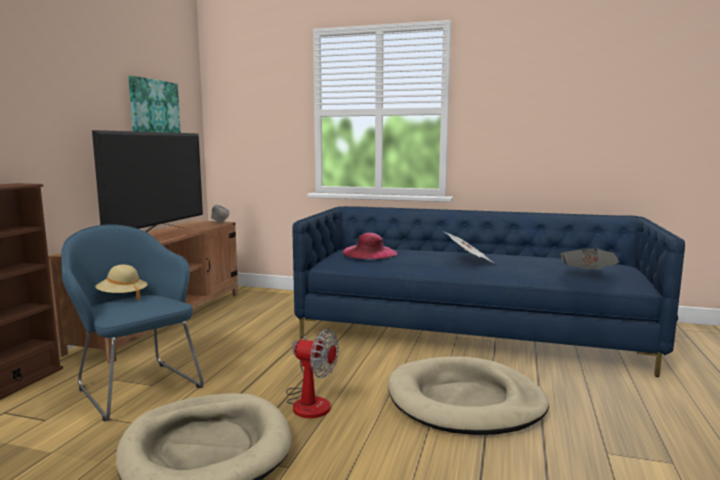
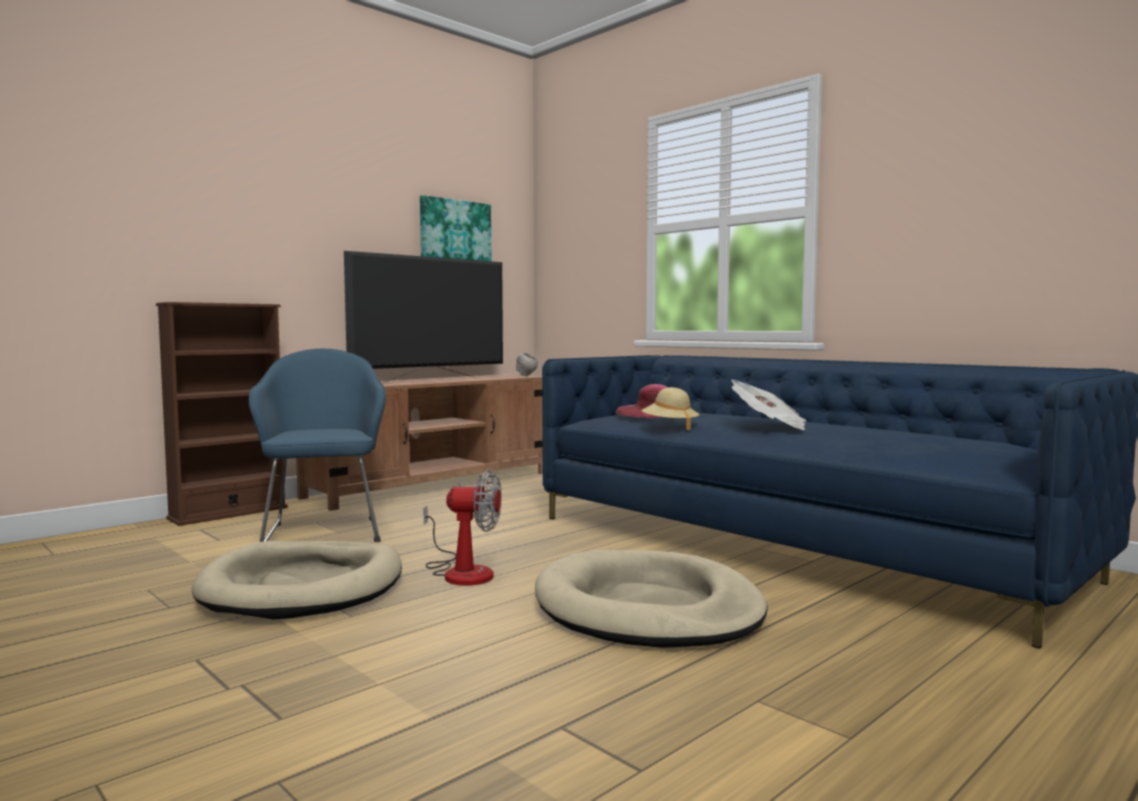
camera: 30 degrees right, 5 degrees down
beige hat [95,264,148,300] -> beige hat moved to [641,387,700,430]
fan [286,329,339,418] -> fan turned 45 degrees counterclockwise [423,470,502,586]
newspaper [560,248,620,269] -> none

